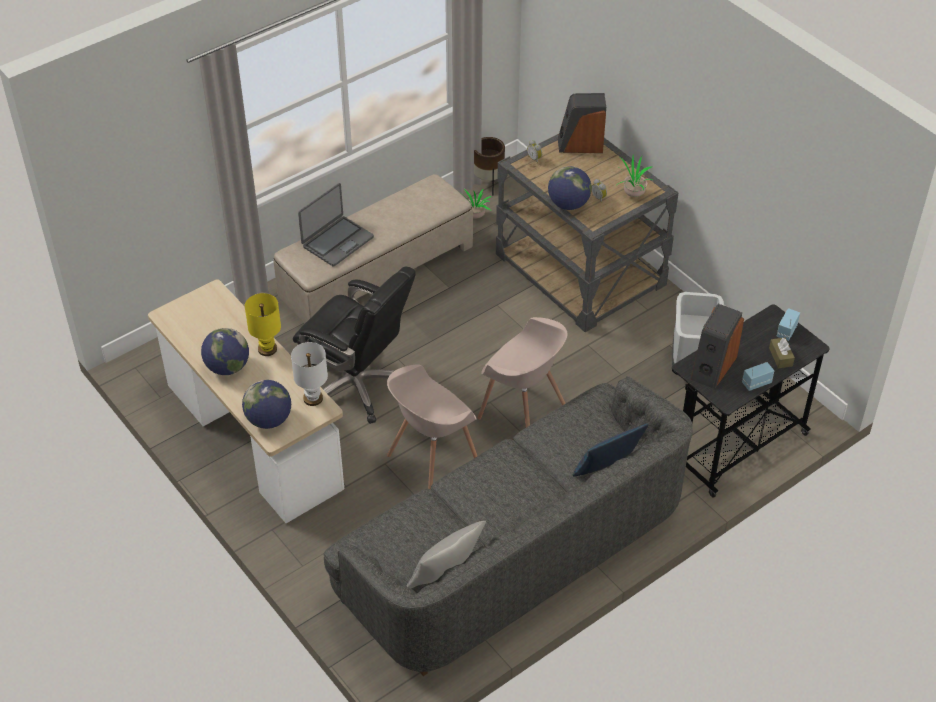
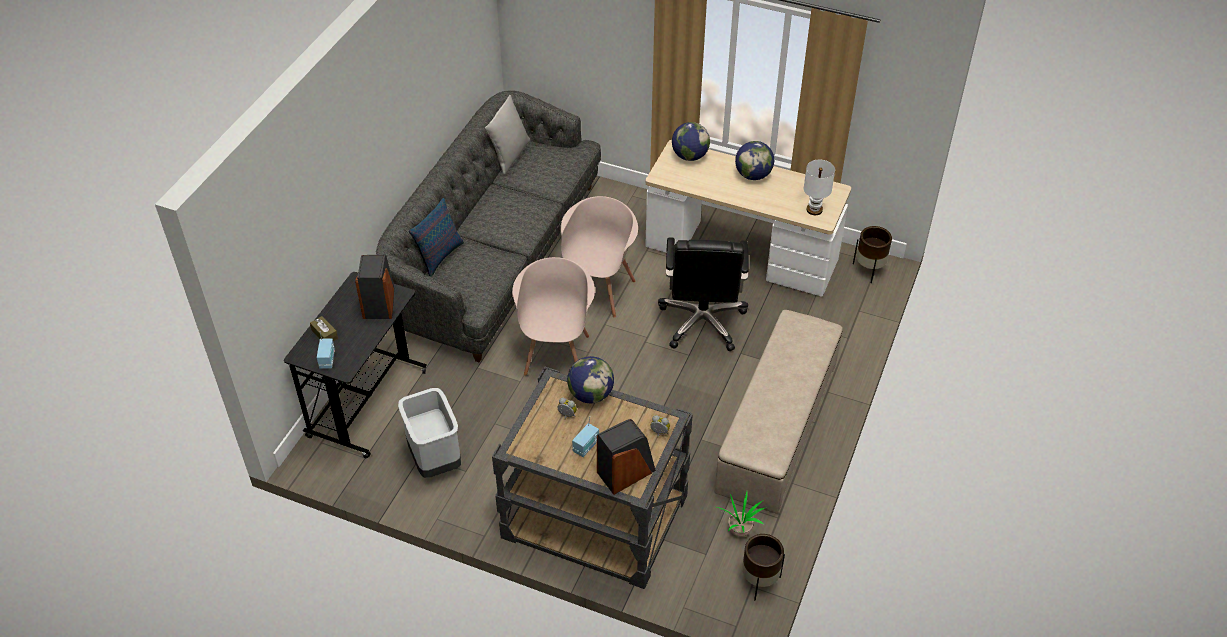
camera: 150 degrees right, 0 degrees up
yellow table lamp [245,293,281,356] -> none
white table lamp [291,342,328,406] -> white table lamp moved to [804,160,835,215]
black office chair [293,267,416,424] -> black office chair turned 90 degrees counterclockwise [658,237,748,351]
laptop [298,183,374,266] -> none
beige chair [478,317,568,427] -> beige chair turned 90 degrees clockwise [512,257,595,376]
potted plant [618,156,654,197] -> none
radio [742,362,774,391] -> radio moved to [572,416,599,457]
none -> brown planter [853,226,892,283]

